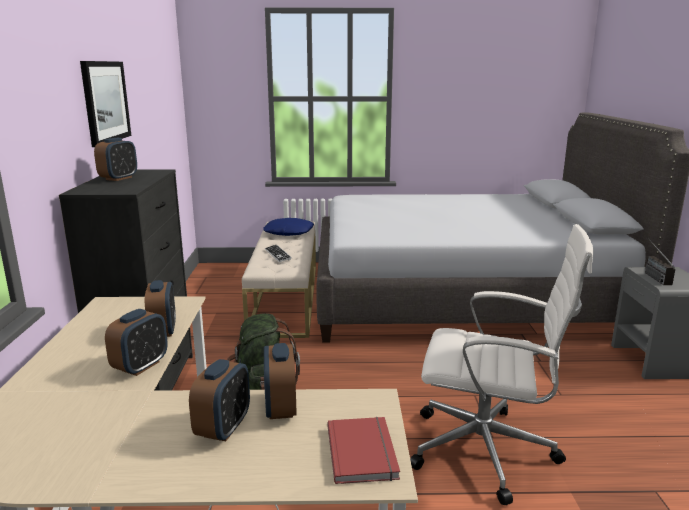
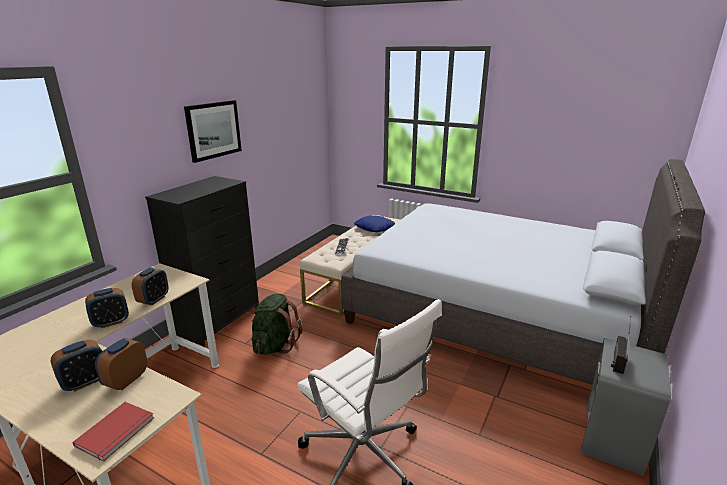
camera: 30 degrees right, 5 degrees up
alarm clock [94,138,137,181] -> none

